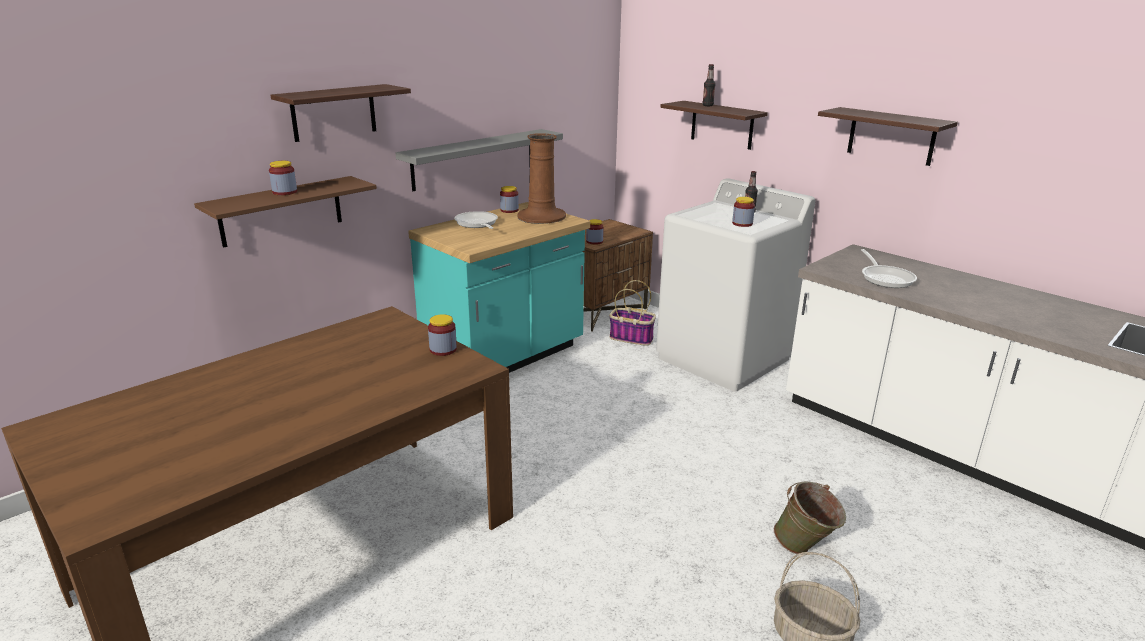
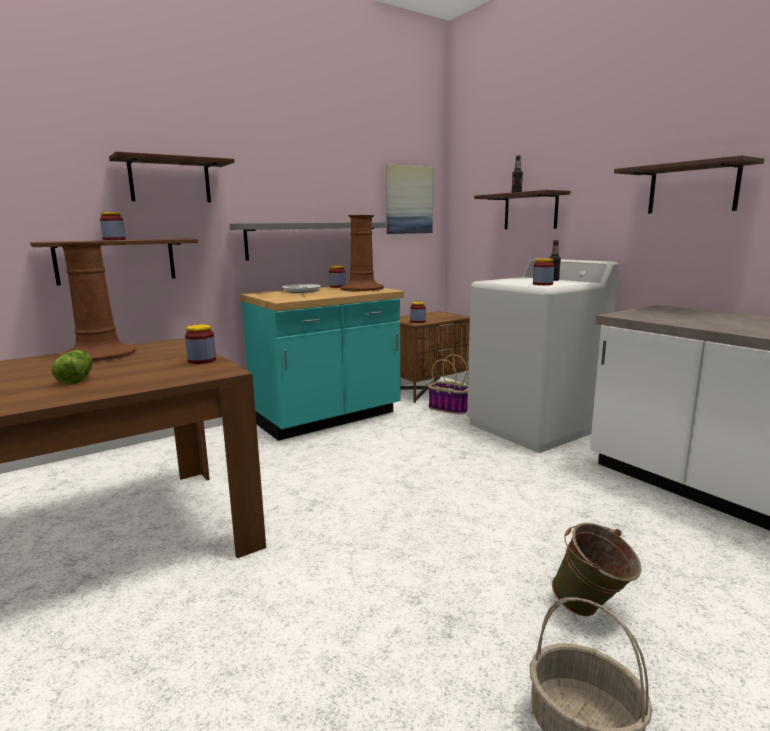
camera: 10 degrees right, 10 degrees down
frying pan [861,249,917,288] -> none
none -> lettuce [51,350,92,385]
none -> brown vase [57,242,136,362]
none -> picture [386,164,433,234]

